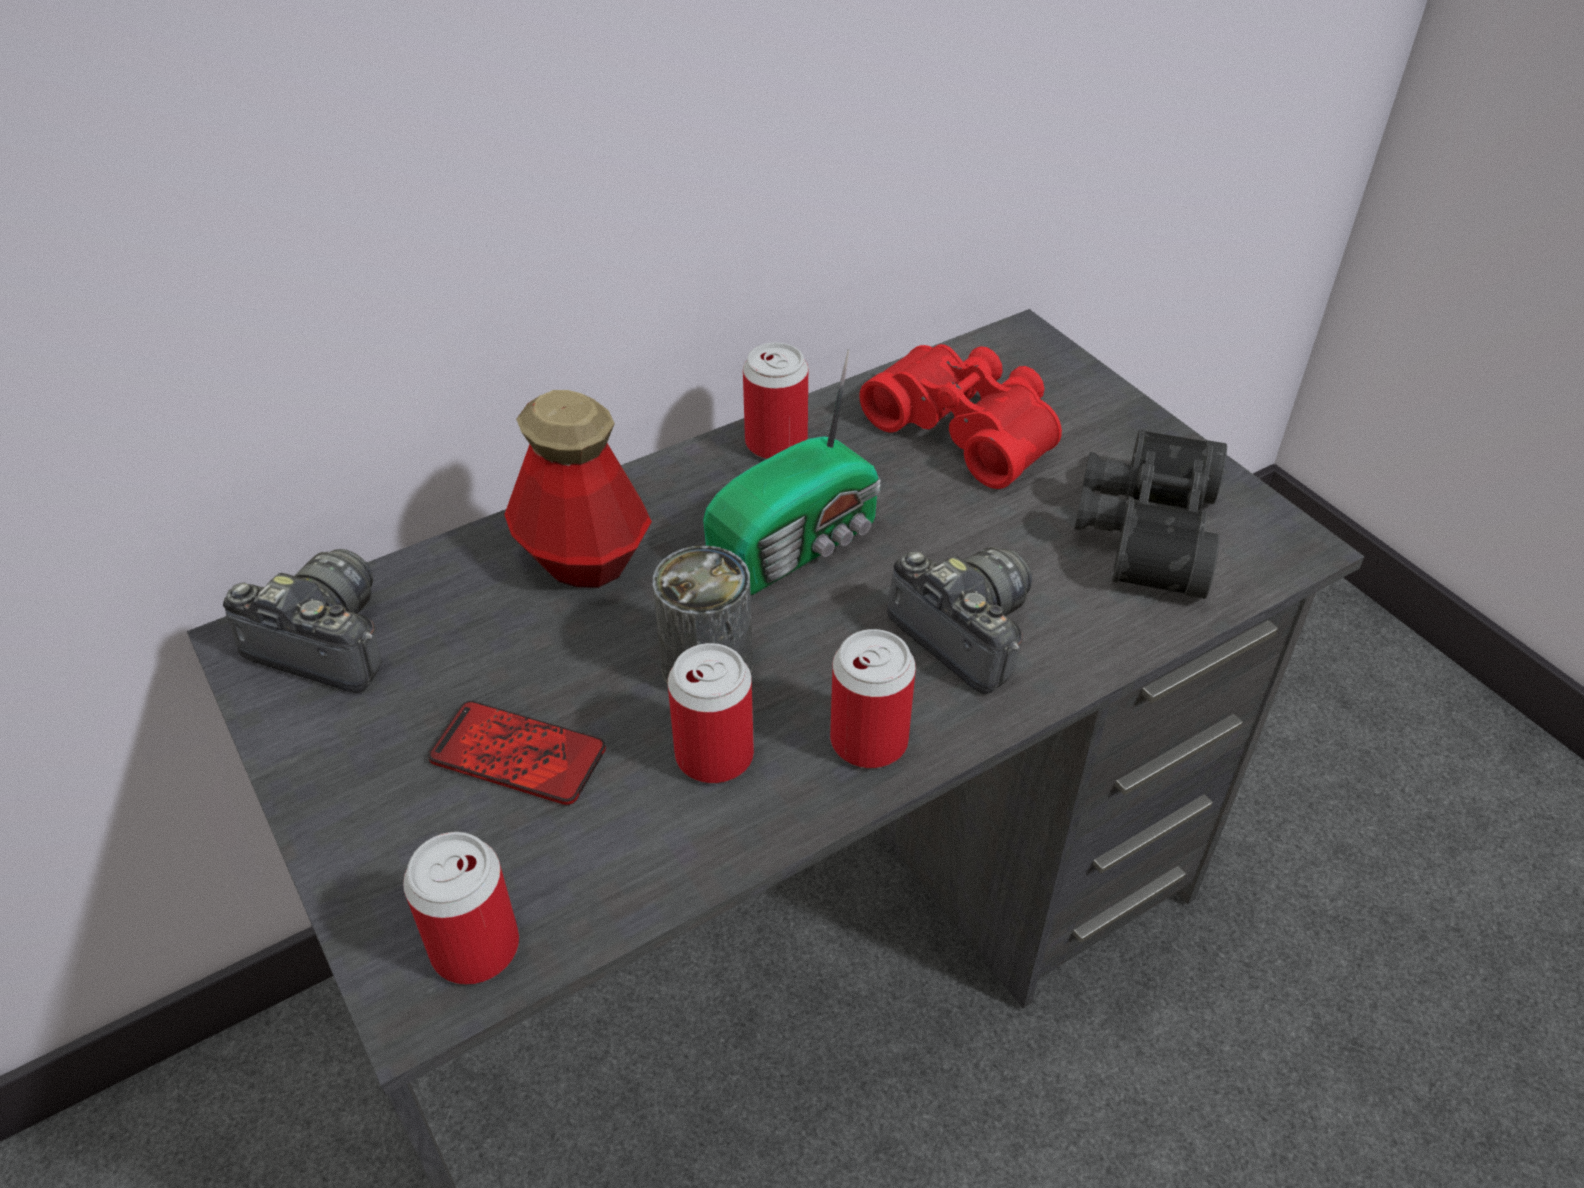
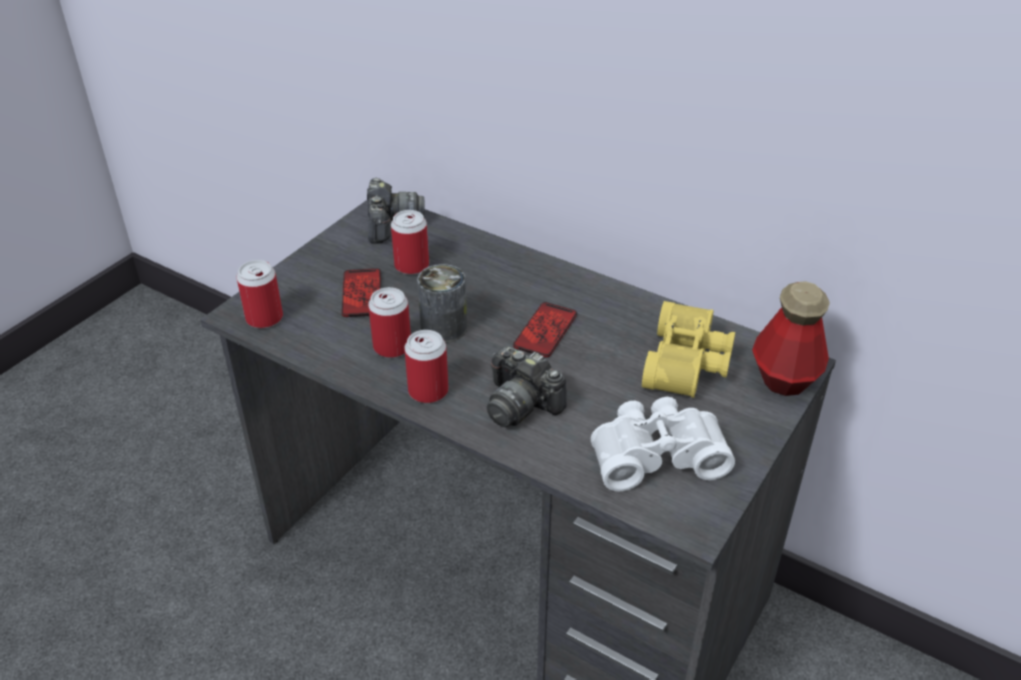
camera: 65 degrees right, 5 degrees down
bottle [504,390,652,588] -> bottle moved to [752,281,830,396]
radio [703,349,881,595] -> phone [513,302,577,358]
can [743,342,808,459] -> can moved to [391,210,429,275]
red binoculars [860,344,1062,489] -> yellow binoculars [642,301,735,398]
camera [887,547,1032,694] -> camera turned 105 degrees clockwise [487,346,567,427]
black binoculars [1075,429,1227,599] -> white binoculars [591,397,735,491]

